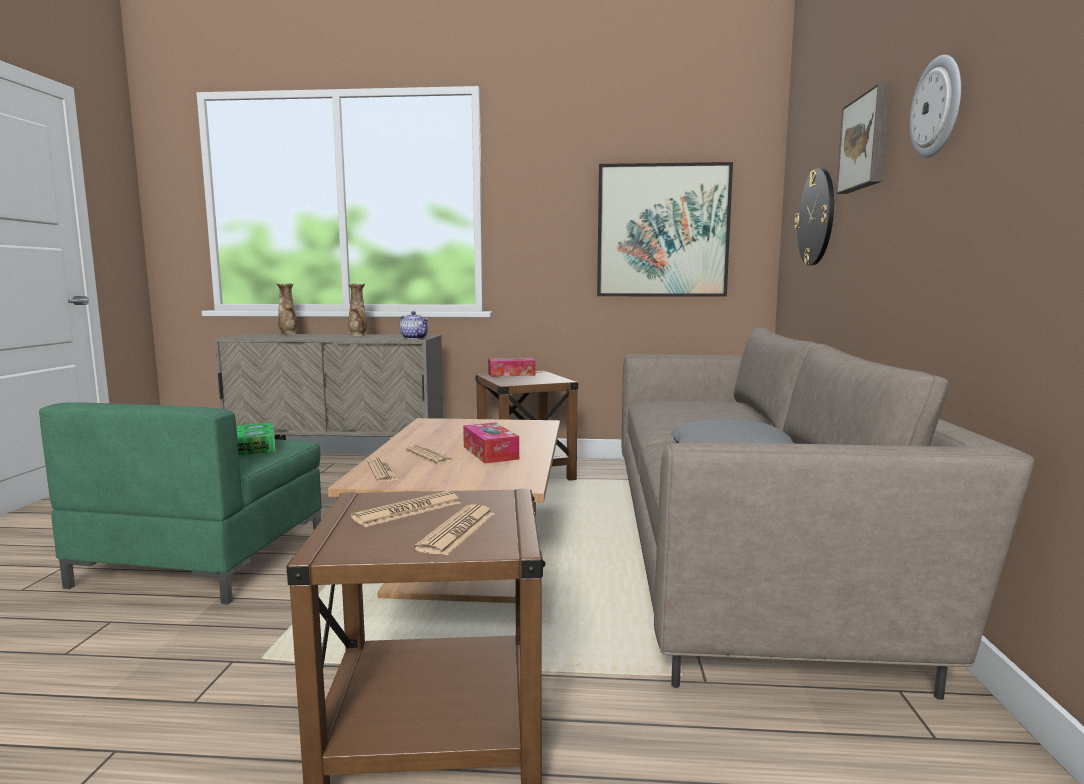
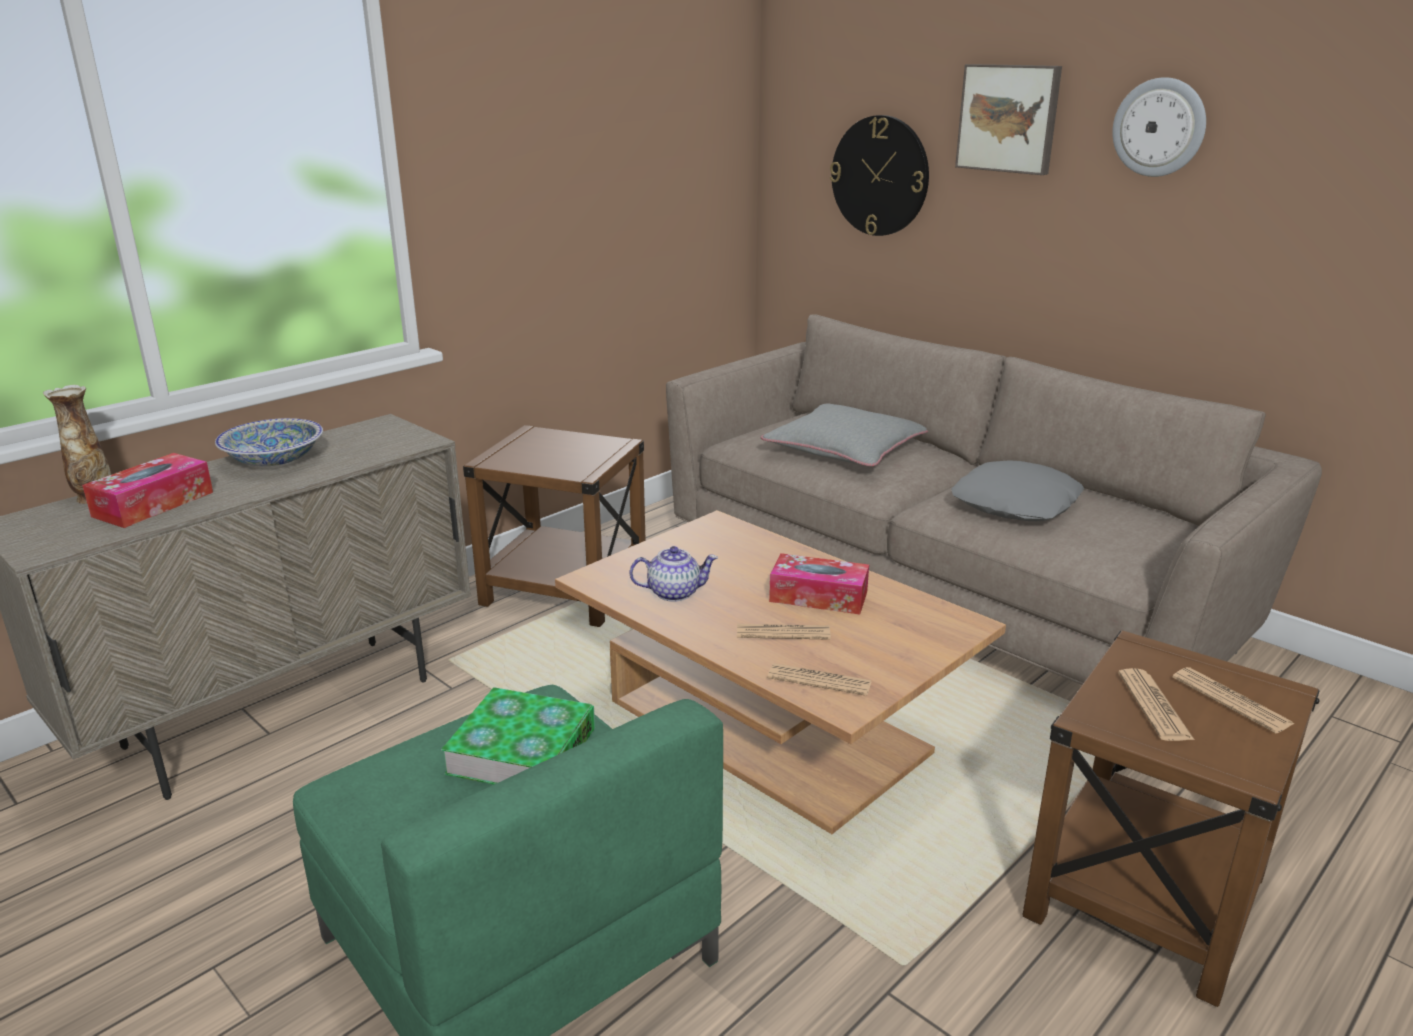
camera: 50 degrees left, 15 degrees up
vase [348,284,367,336] -> bowl [215,418,323,466]
teapot [399,311,429,339] -> teapot moved to [629,546,718,602]
tissue box [488,358,536,377] -> tissue box moved to [82,453,213,528]
picture [597,162,733,297] -> none
none -> grey pillow [761,404,928,466]

